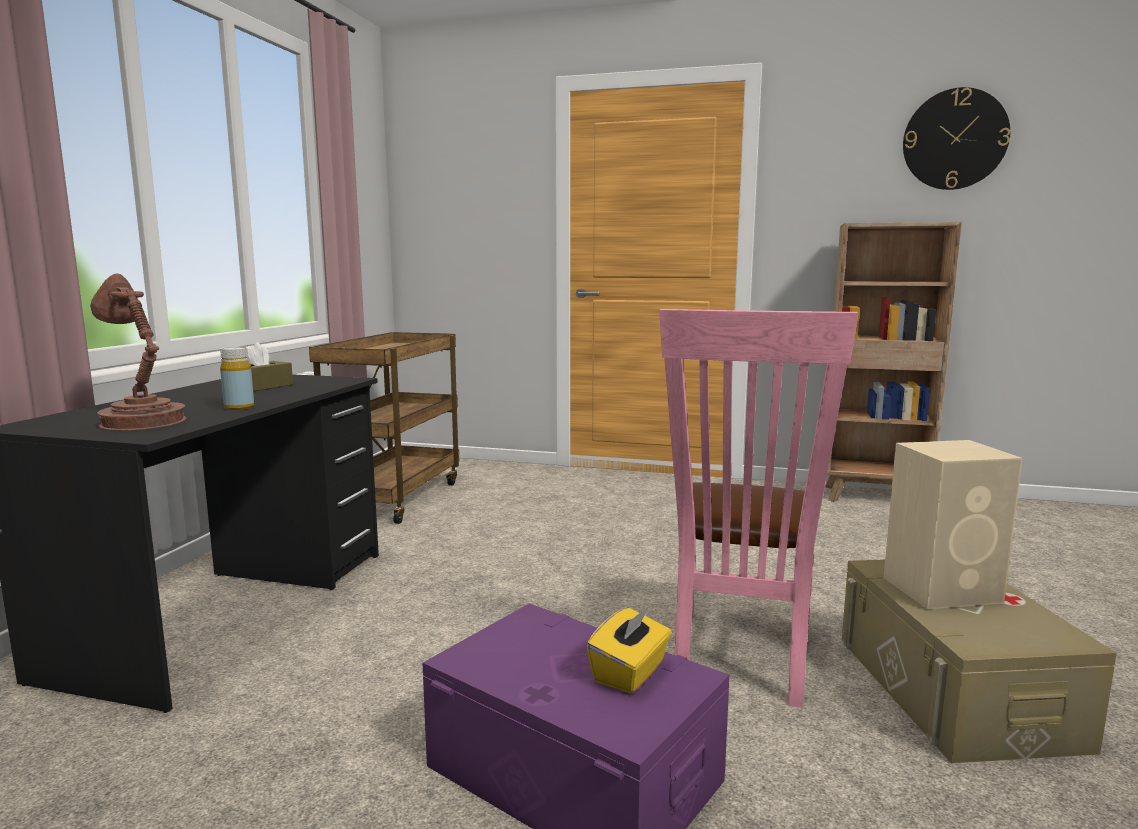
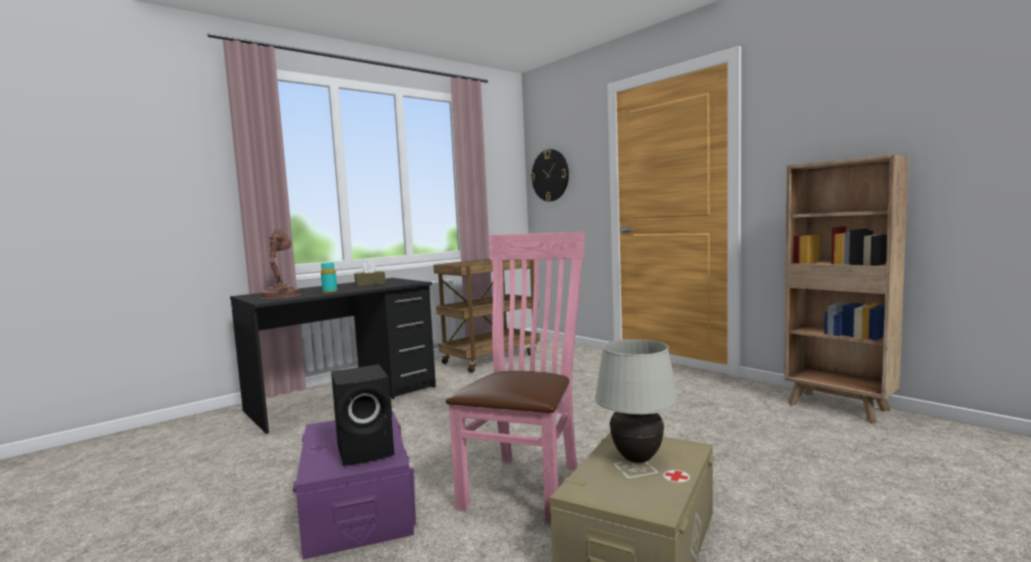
camera: 35 degrees right, 5 degrees down
yellow bottle [220,347,254,410] -> turquoise bottle [321,262,337,294]
yellow tissue box [587,606,672,693] -> black speaker [331,364,394,466]
pink chair [659,309,858,708] -> pink chair turned 150 degrees clockwise [446,232,585,525]
beige speaker [884,440,1023,609] -> white table lamp [595,339,679,463]
wall clock [903,87,1010,190] -> wall clock moved to [531,149,569,201]

